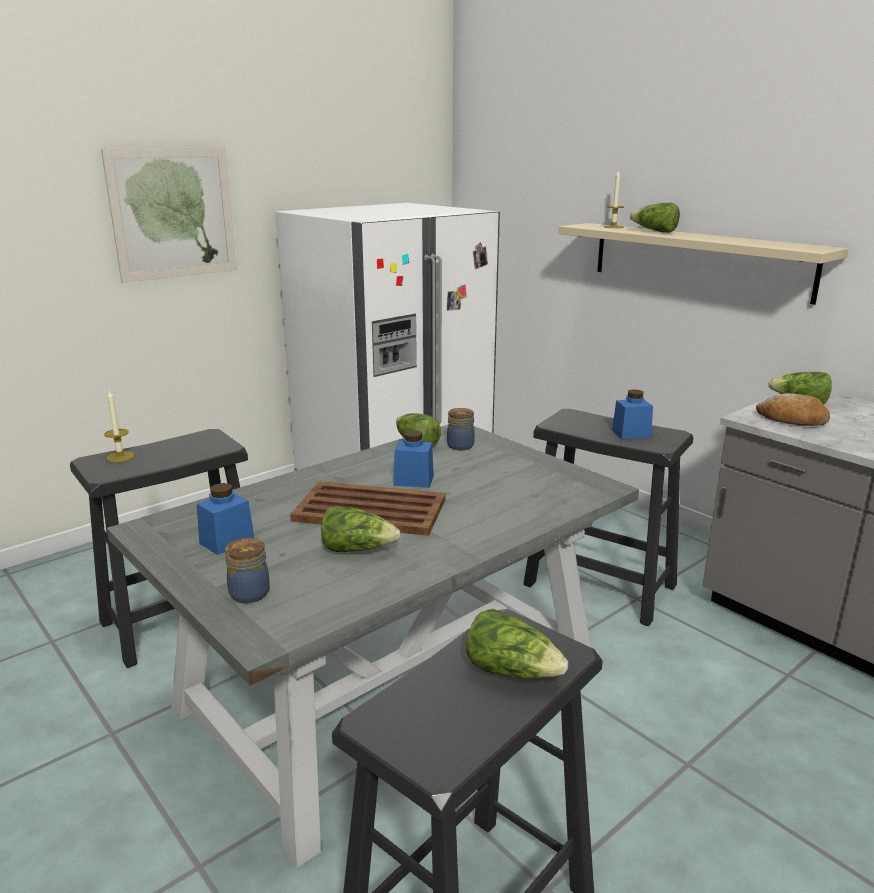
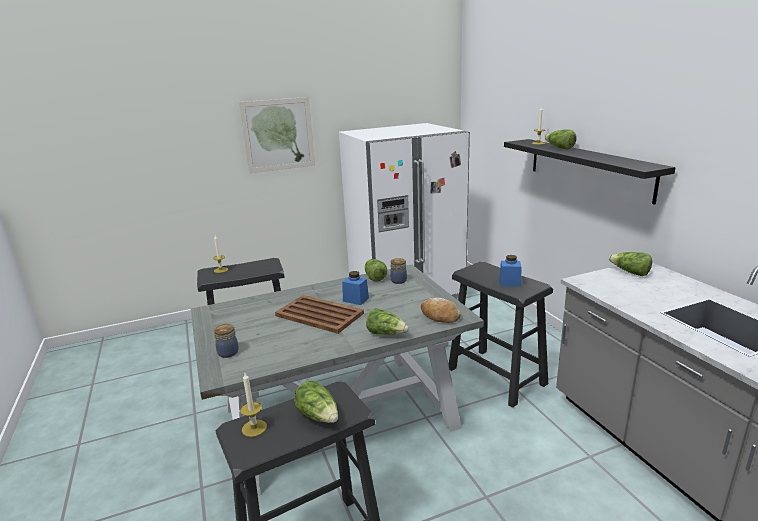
camera: 20 degrees right, 0 degrees up
blue jar [197,483,254,555] -> none
lettuce [321,506,401,552] -> lettuce moved to [366,308,409,335]
beige shelf [558,223,849,305] -> black shelf [504,139,676,205]
bread [756,393,830,426] -> bread moved to [421,298,461,323]
none -> candle [240,373,267,437]

